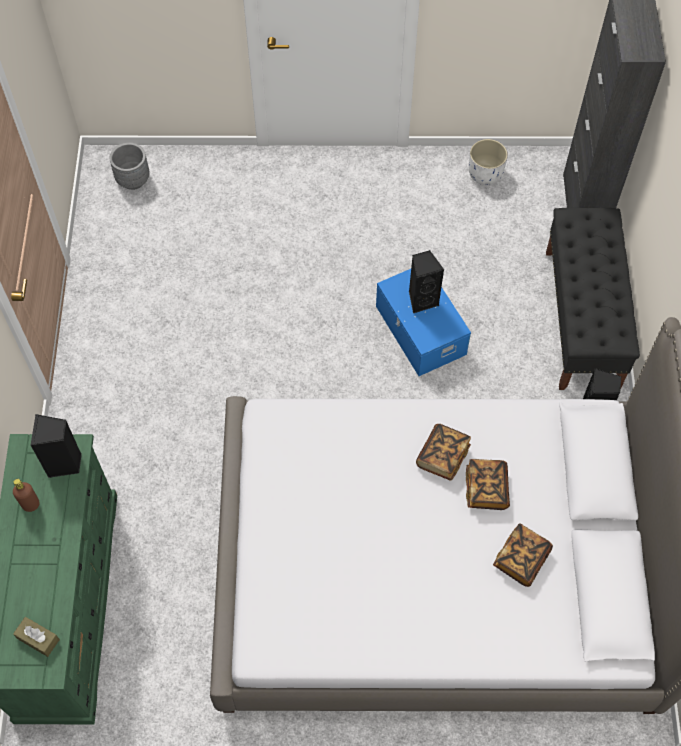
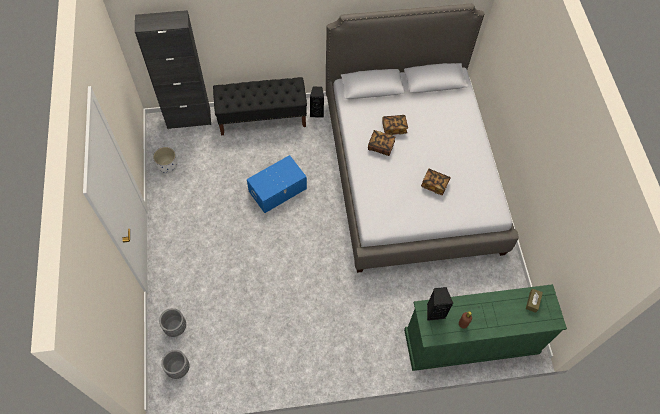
camera: 100 degrees left, 0 degrees up
black speaker [409,250,444,313] -> none
book [493,524,553,587] -> book moved to [421,169,451,195]
none -> grey planter [159,308,186,337]

